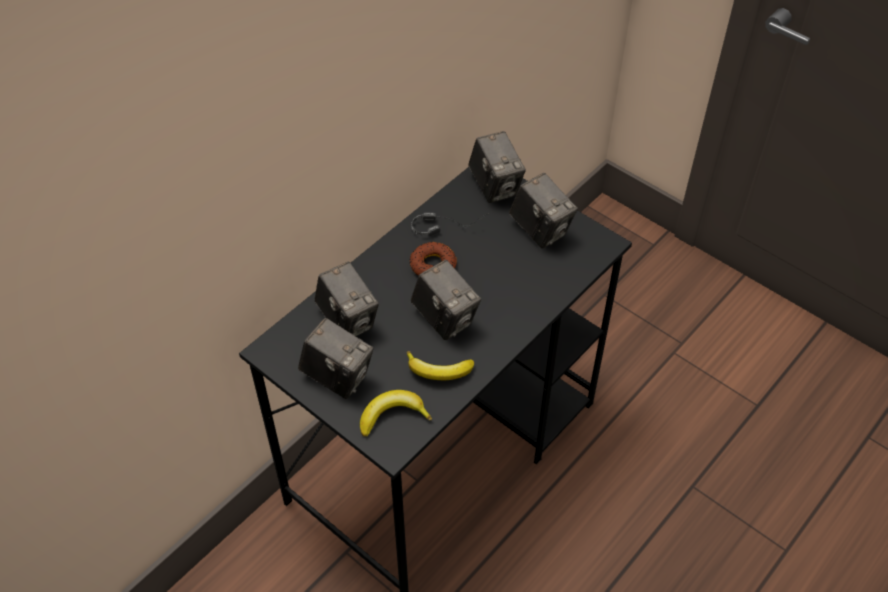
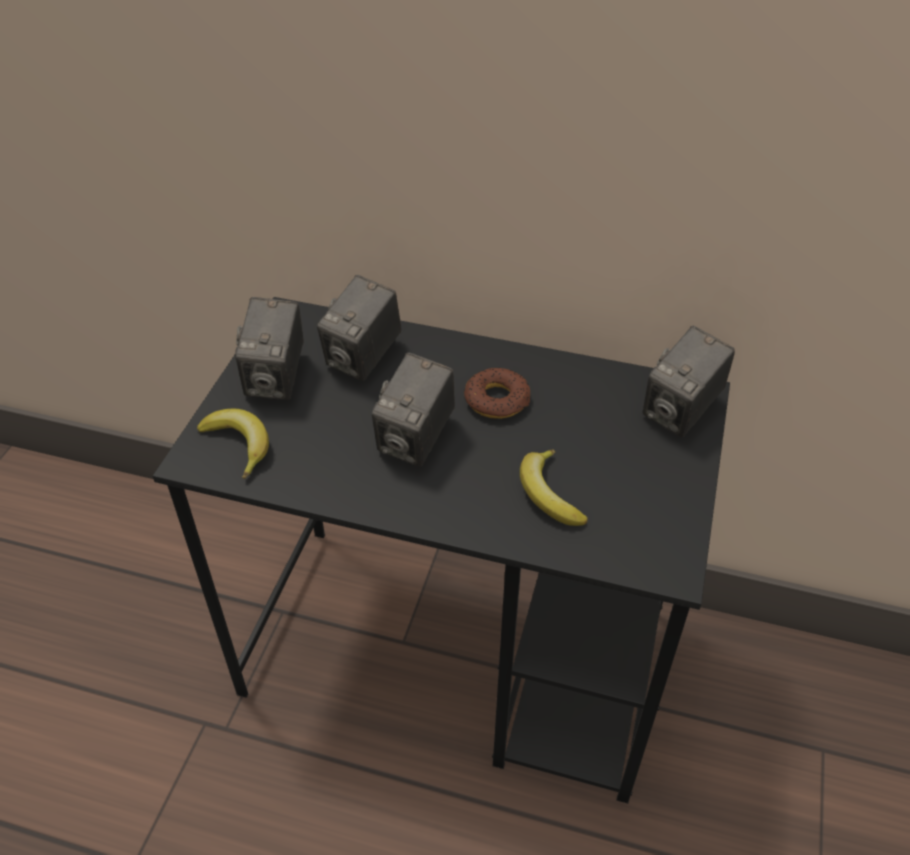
camera: 65 degrees right, 5 degrees down
banana [407,351,474,380] -> banana moved to [520,449,588,526]
headphones [411,213,490,236] -> none
camera [509,173,578,249] -> none

